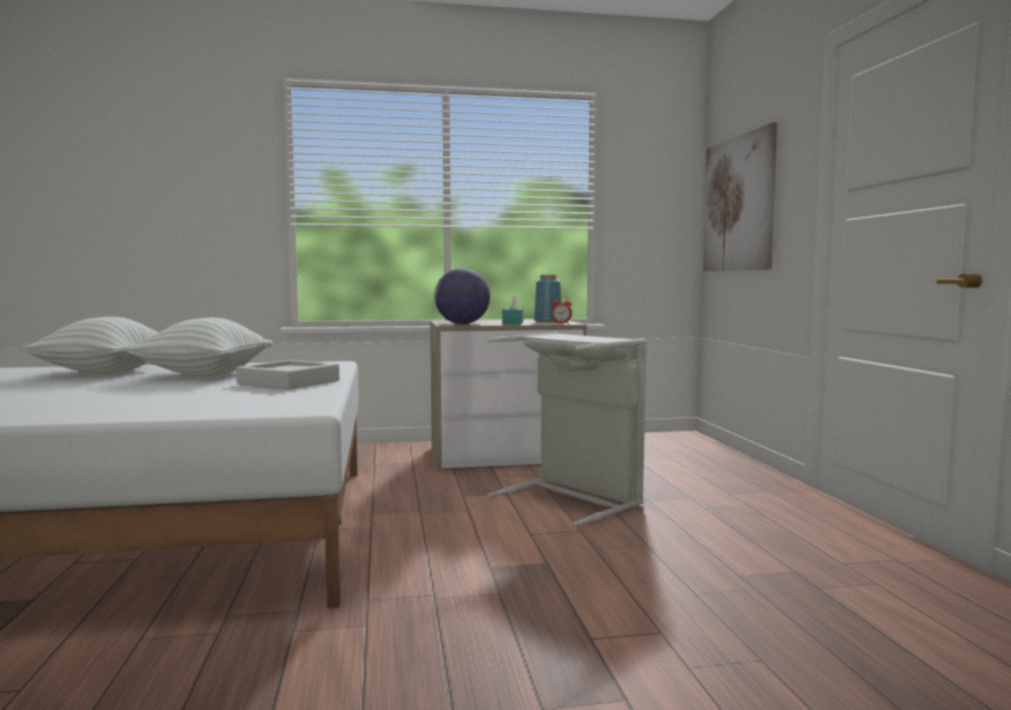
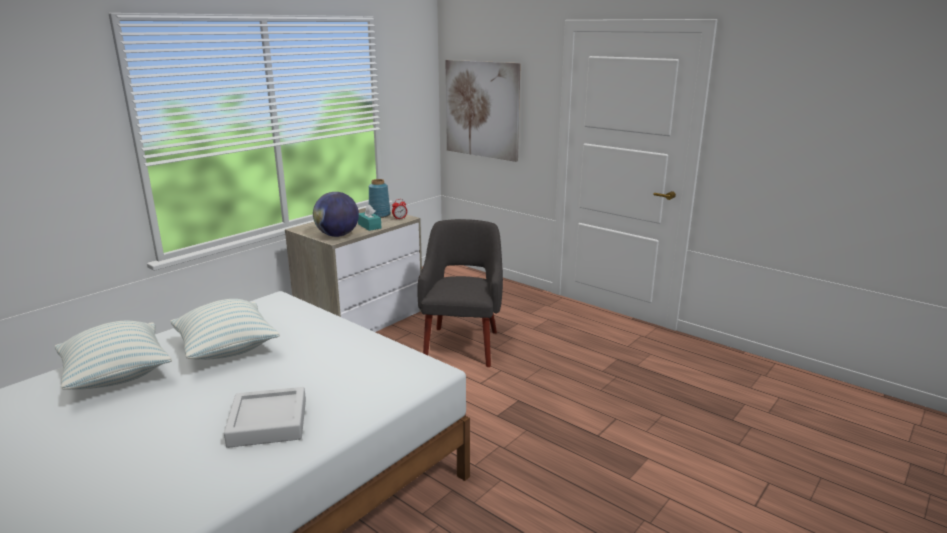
camera: 40 degrees left, 15 degrees up
grey tray [236,360,339,390] -> grey tray moved to [224,387,306,448]
grey laundry basket [487,332,647,526] -> grey armchair [417,219,503,367]

